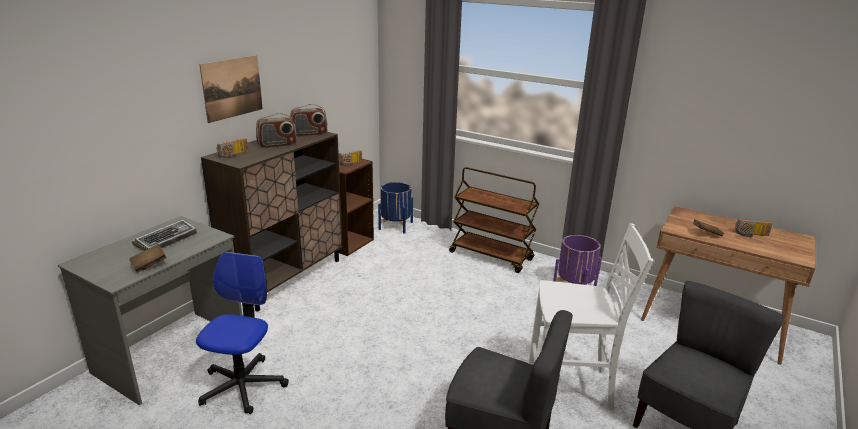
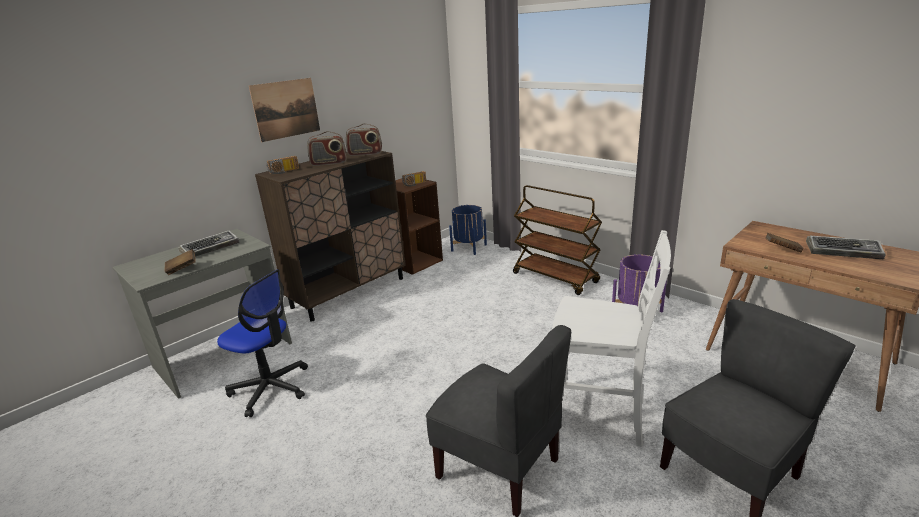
camera: 15 degrees right, 0 degrees up
office chair [196,252,289,414] -> office chair turned 90 degrees clockwise [217,269,308,417]
radio [735,219,772,237] -> keyboard [806,236,885,259]

